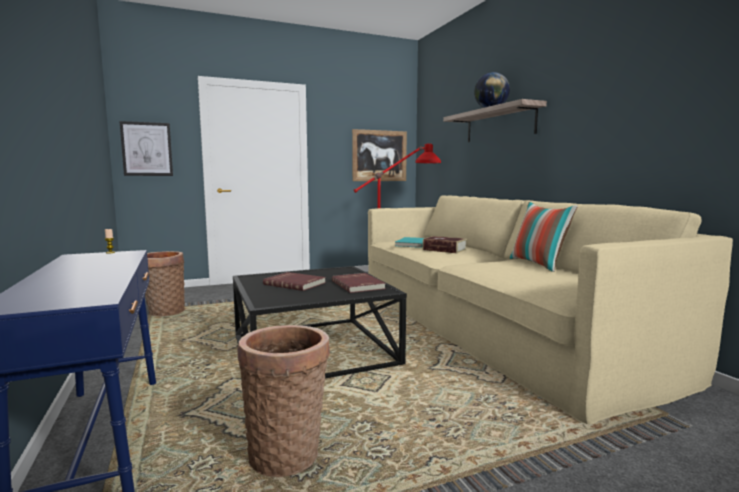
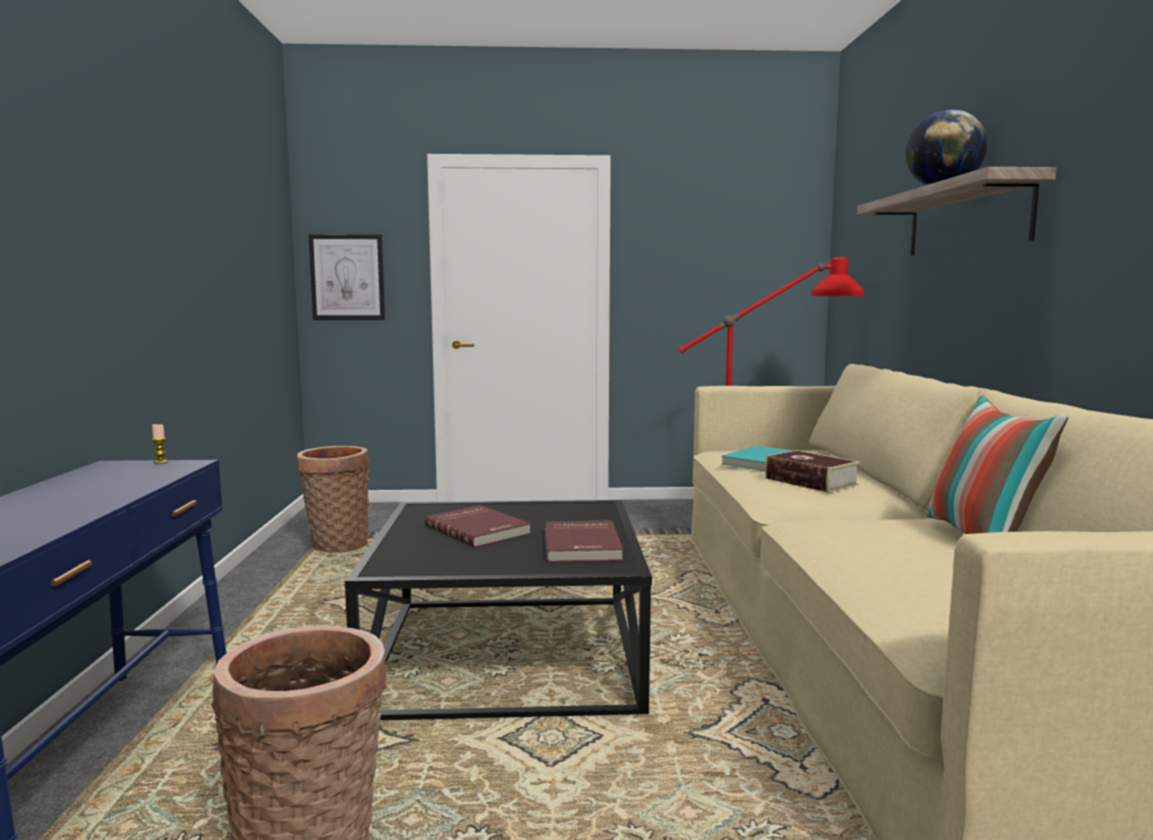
camera: 20 degrees right, 0 degrees up
picture [352,129,407,181] -> none

